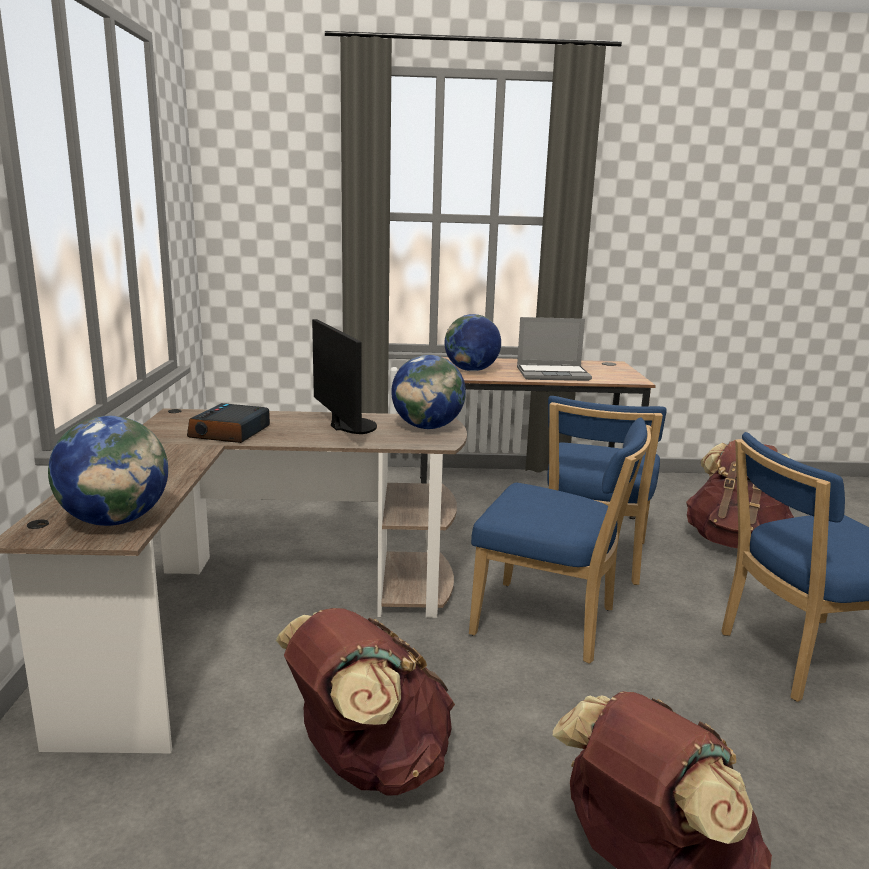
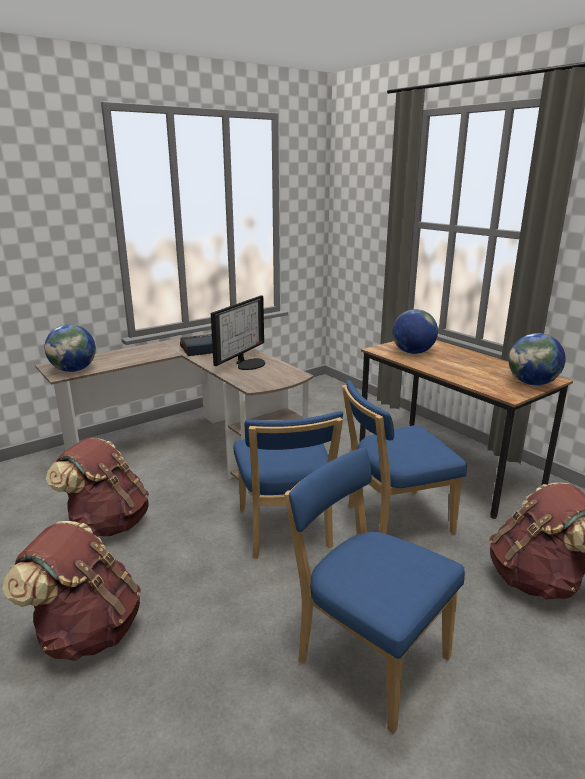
camera: 55 degrees right, 5 degrees up
globe [391,355,466,429] -> globe moved to [509,333,566,385]
laptop [517,317,592,381] -> none

